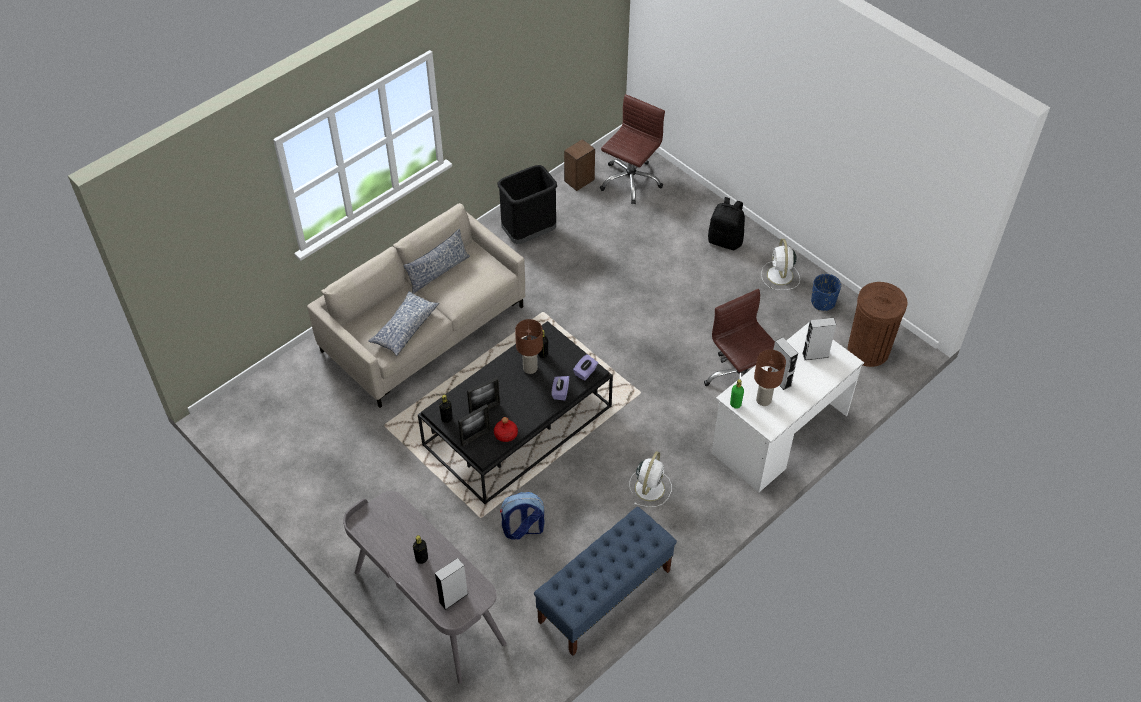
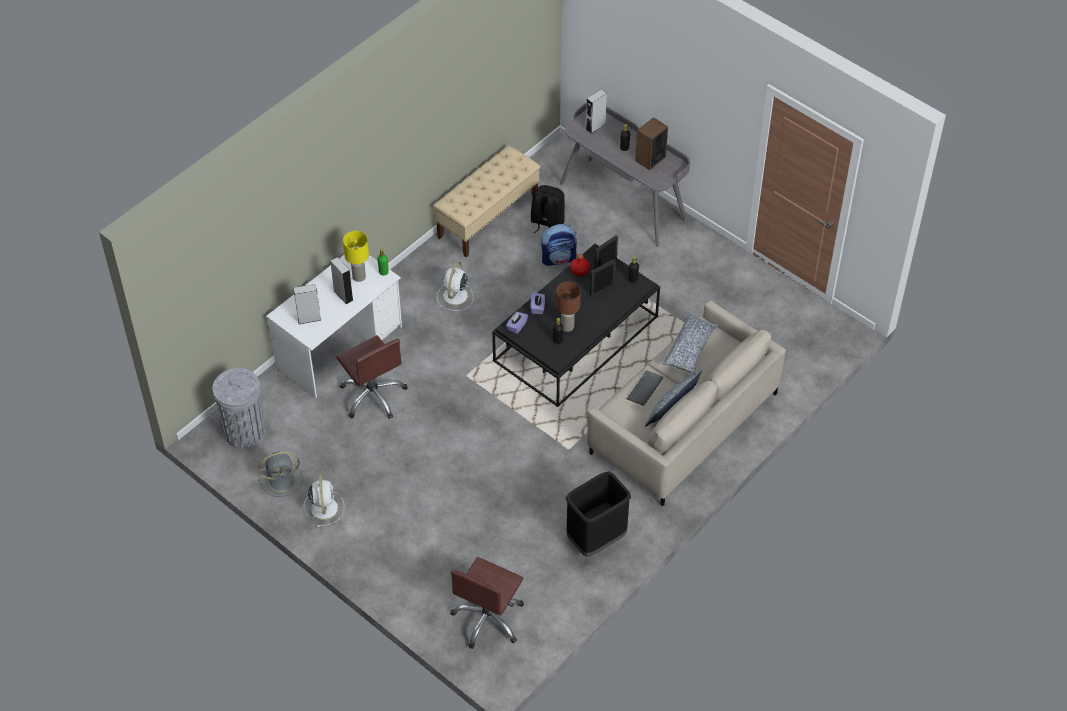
camera: 175 degrees right, 0 degrees up
blue bench [534,506,677,656] -> beige bench [433,145,540,257]
speaker [564,139,595,191] -> speaker moved to [635,117,668,170]
black backpack [708,197,745,250] -> black backpack moved to [531,185,565,234]
brown table lamp [754,350,786,406] -> yellow table lamp [343,231,369,282]
blue planter [811,274,841,311] -> grey fan [258,452,303,497]
brown trash can [848,282,907,367] -> grey trash can [213,368,266,449]
none -> keyboard [627,370,664,406]

